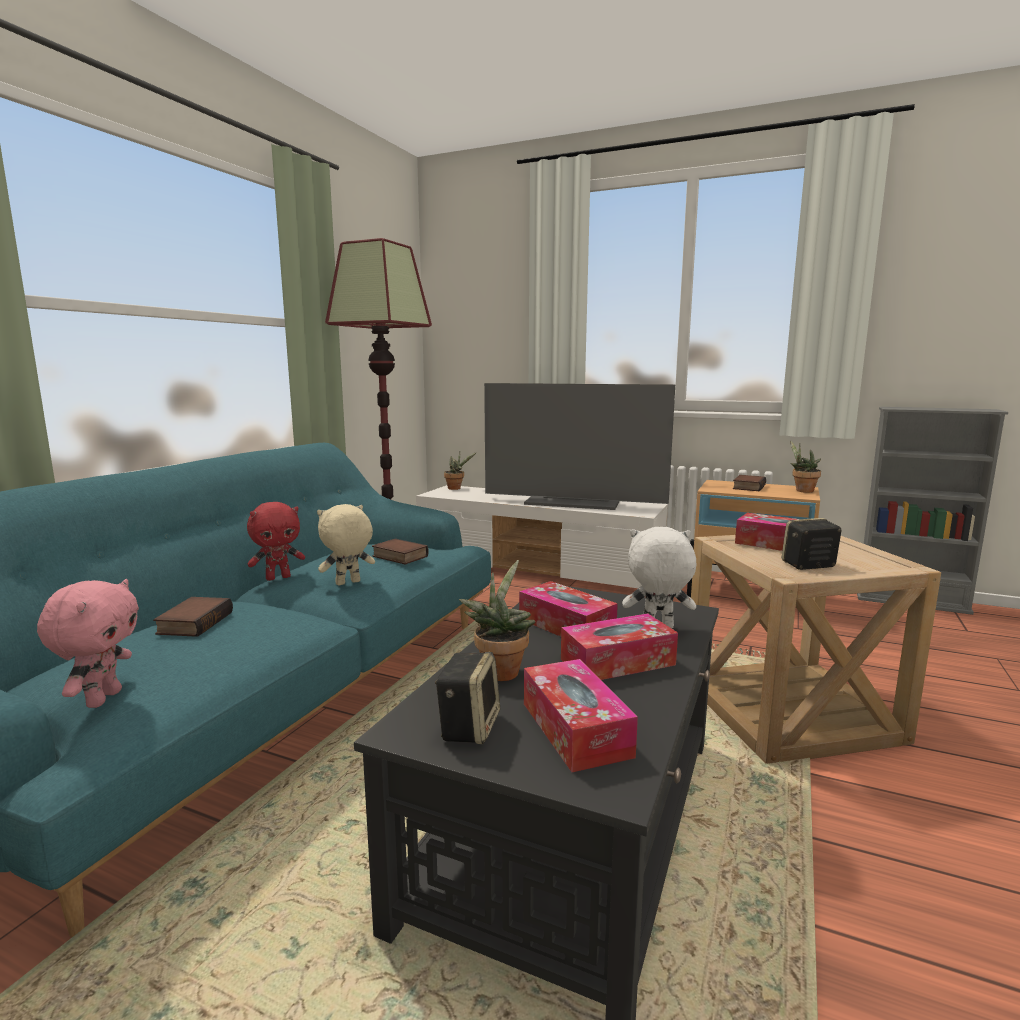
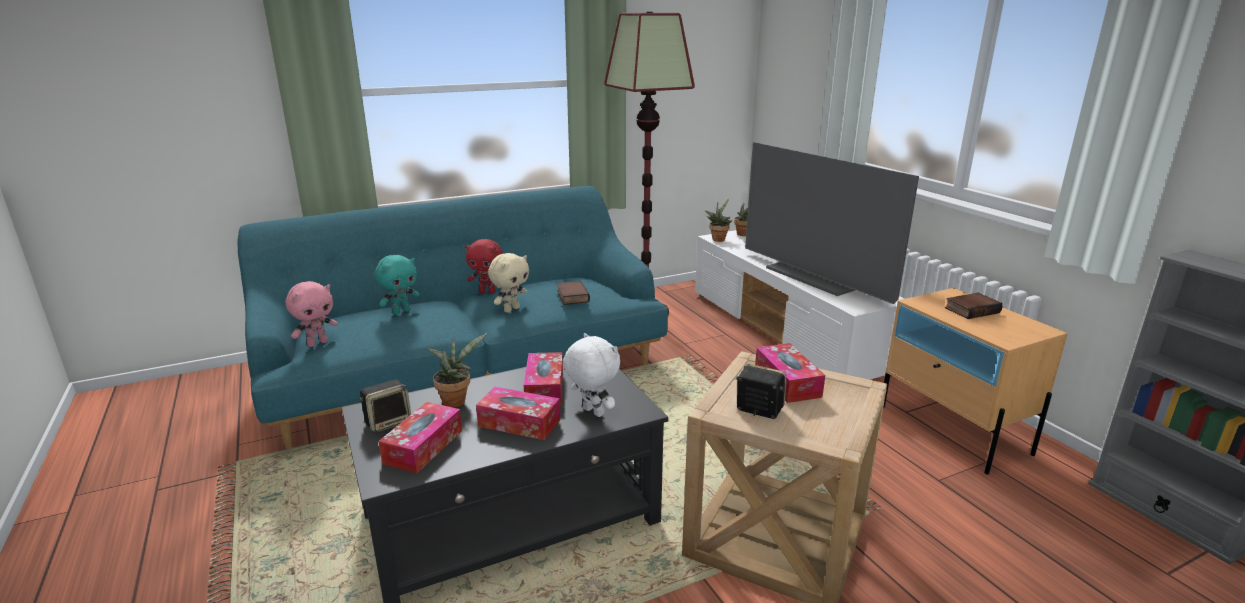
camera: 40 degrees right, 10 degrees up
book [153,597,233,637] -> turquoise plush toy [375,255,420,315]
beige plush toy [317,504,375,585] -> beige plush toy turned 120 degrees clockwise [488,253,529,313]
potted plant [790,440,821,493] -> potted plant moved to [705,199,732,242]

